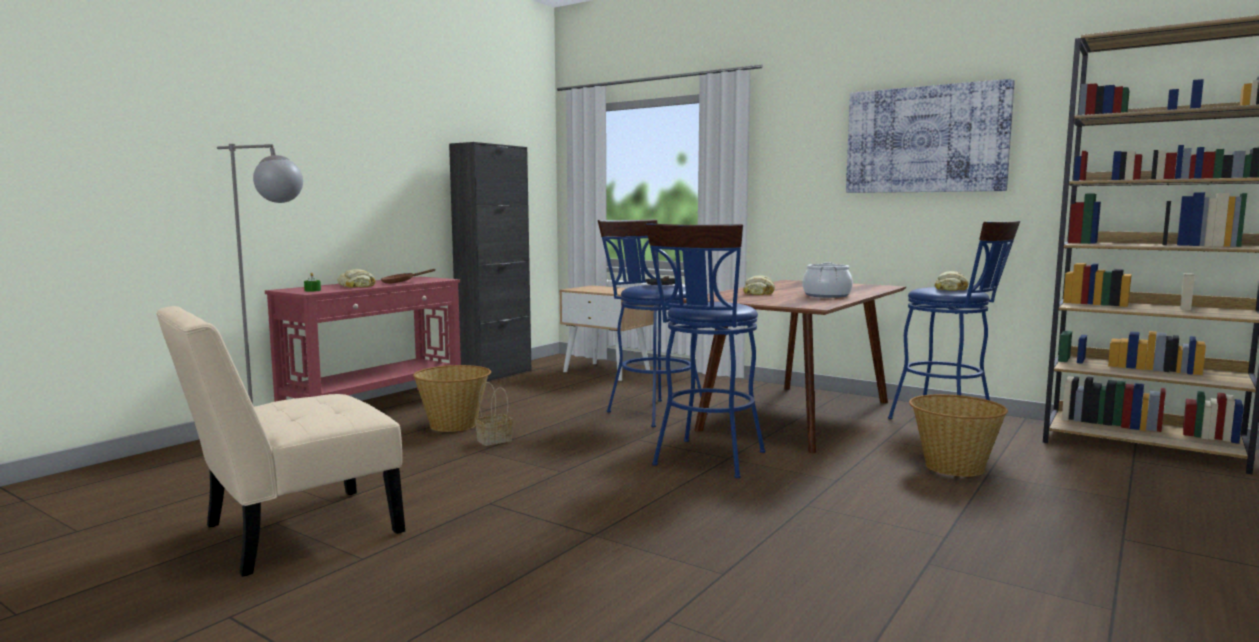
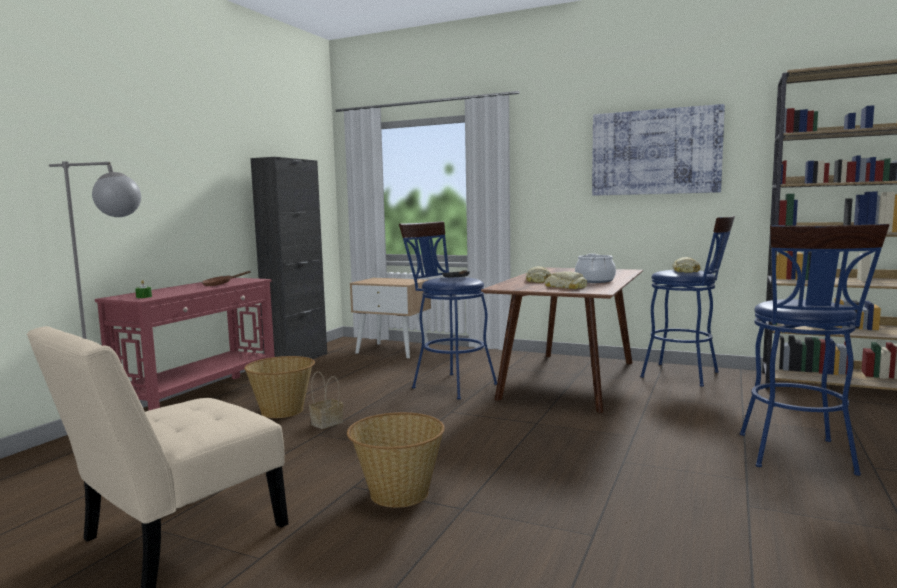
camera: 10 degrees left, 0 degrees up
bread [337,269,376,288] -> bread moved to [545,271,587,289]
blue stool [645,223,765,478] -> blue stool moved to [740,224,889,476]
basket [909,394,1008,477] -> basket moved to [347,412,445,508]

